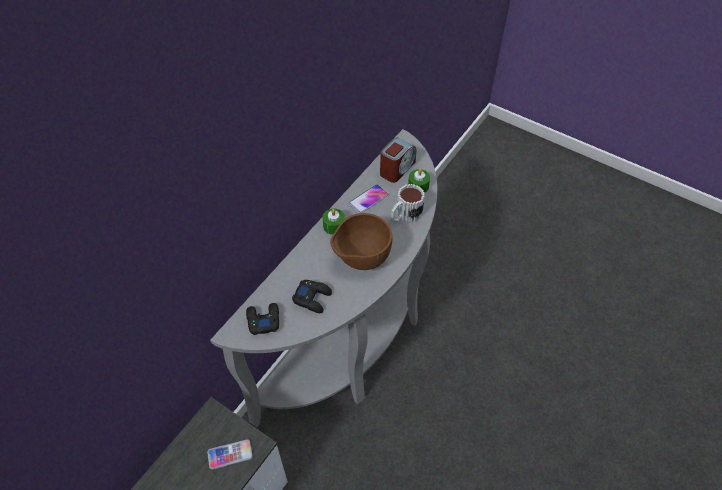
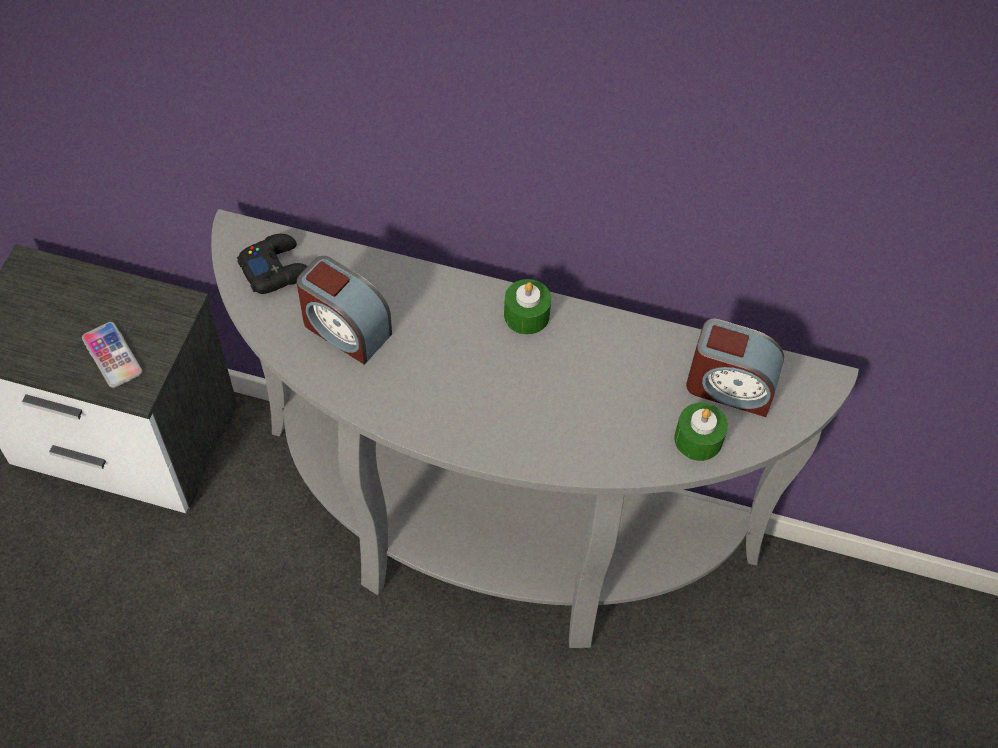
camera: 70 degrees right, 5 degrees up
black game controller [292,280,332,313] -> alarm clock [297,256,392,364]
brown bowl [330,213,392,270] -> none
phone [349,184,388,213] -> none
mug [391,184,425,223] -> none

